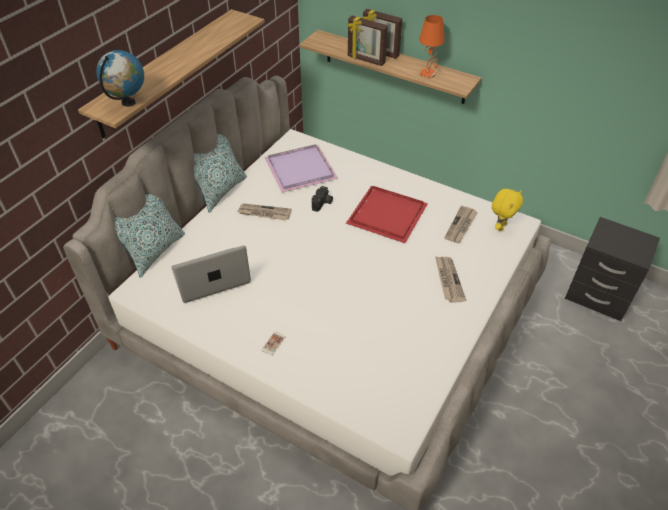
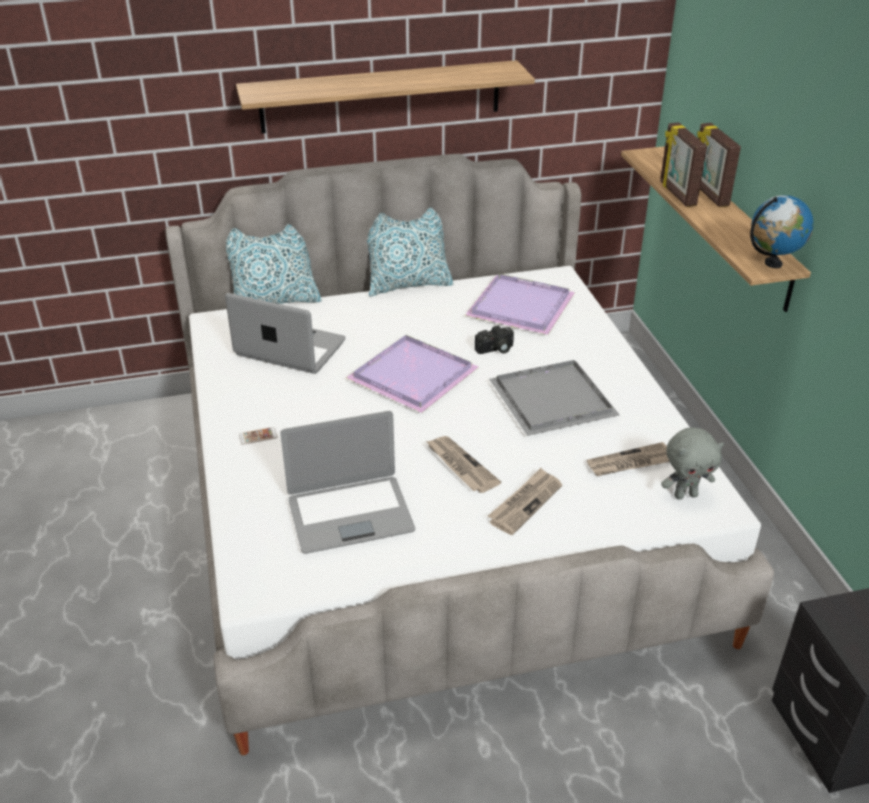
camera: 45 degrees right, 10 degrees down
globe [96,50,144,107] -> globe moved to [750,195,814,268]
newspaper [237,204,292,220] -> newspaper moved to [426,436,501,493]
red tray [346,186,428,243] -> grey tray [489,360,620,436]
orange table lamp [419,15,445,78] -> none
yellow plush toy [492,189,523,231] -> grey plush toy [661,427,724,500]
none -> laptop [280,411,415,554]
none -> purple tray [346,335,479,413]

